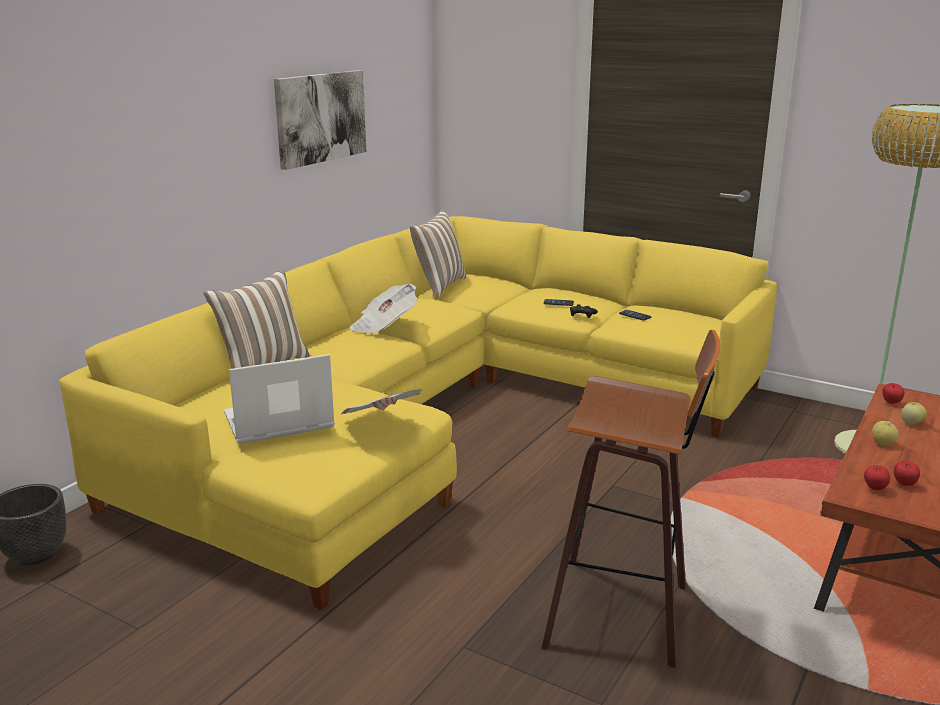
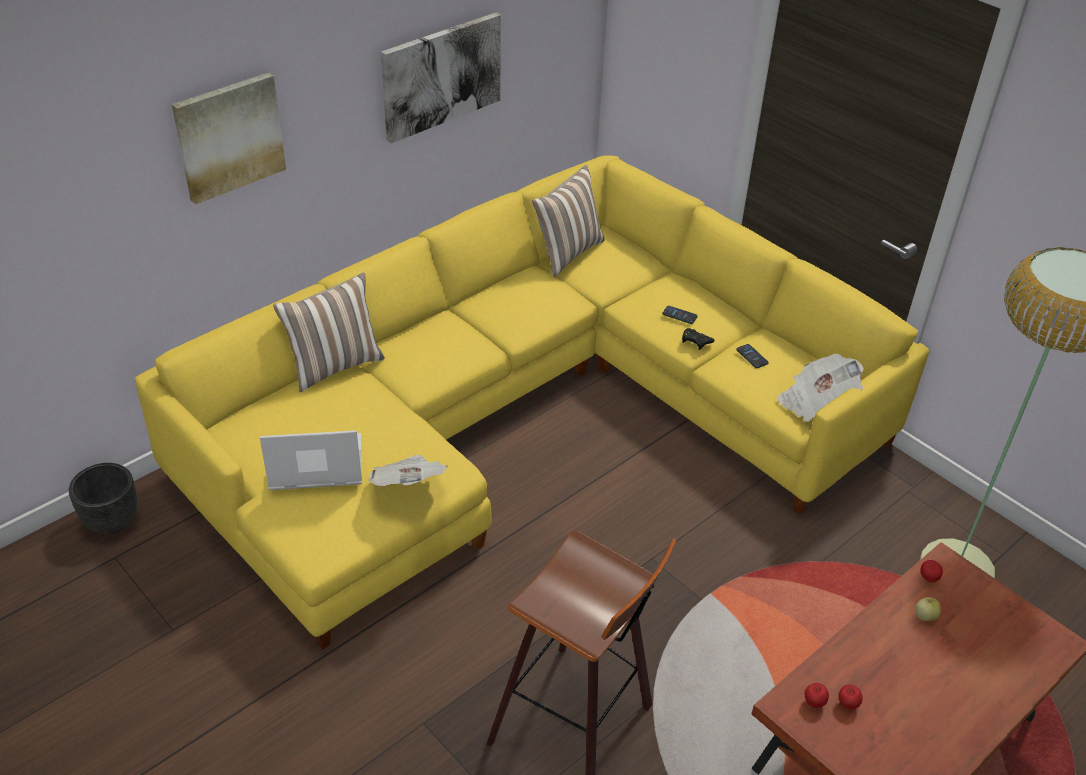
camera: 15 degrees right, 20 degrees up
newspaper [350,284,418,335] -> newspaper moved to [778,354,864,422]
apple [872,421,898,446] -> none
none -> picture [172,72,286,204]

